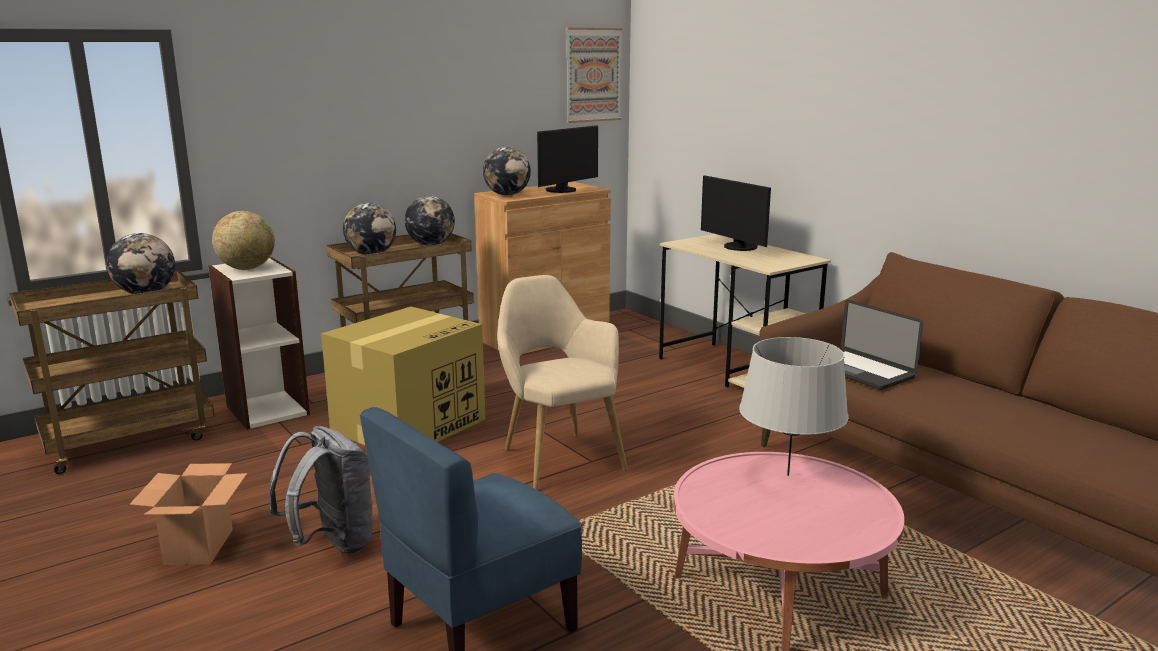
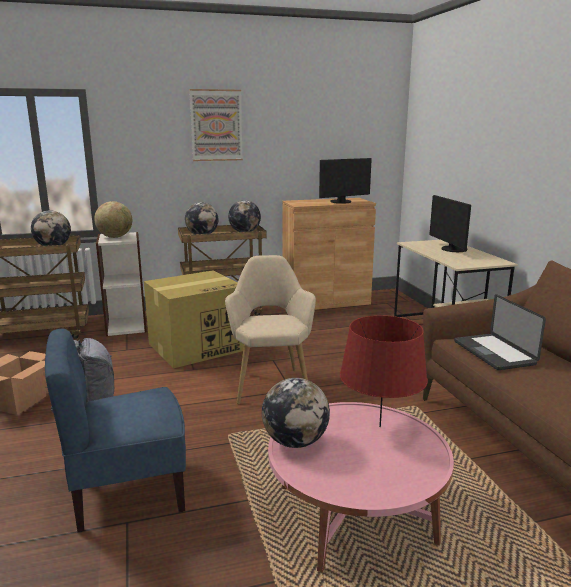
camera: 20 degrees right, 0 degrees up
globe [483,147,531,196] -> globe moved to [262,378,330,448]
picture [566,28,623,123] -> picture moved to [189,89,243,161]
grey table lamp [739,337,848,476] -> red table lamp [340,315,428,427]

